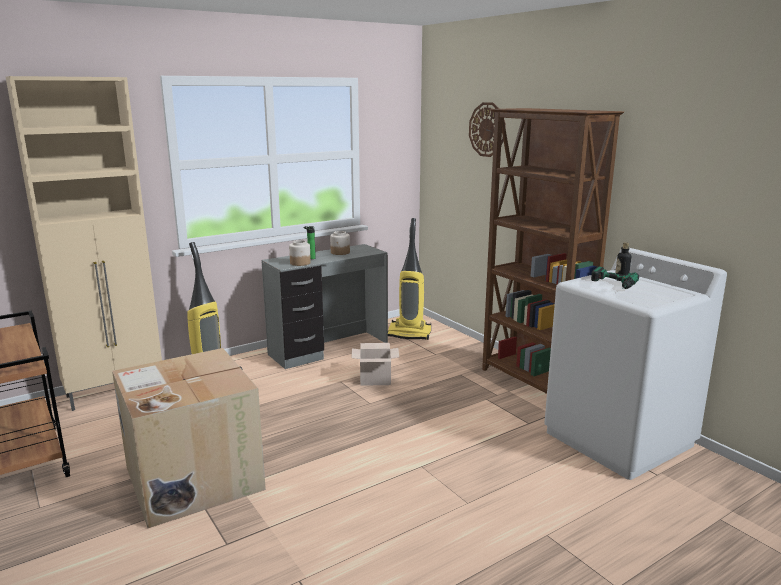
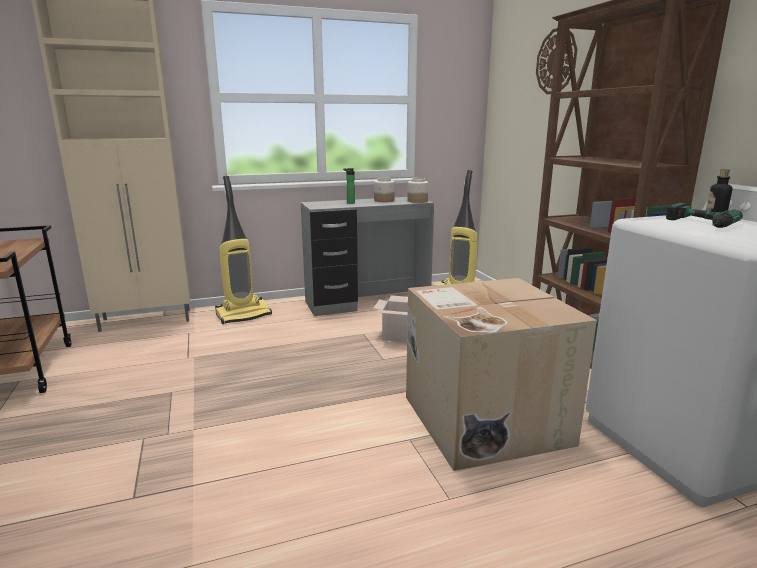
camera: 15 degrees right, 0 degrees up
cardboard box [112,348,266,528] -> cardboard box moved to [406,278,597,471]
jar [289,240,311,266] -> jar moved to [407,178,428,203]

